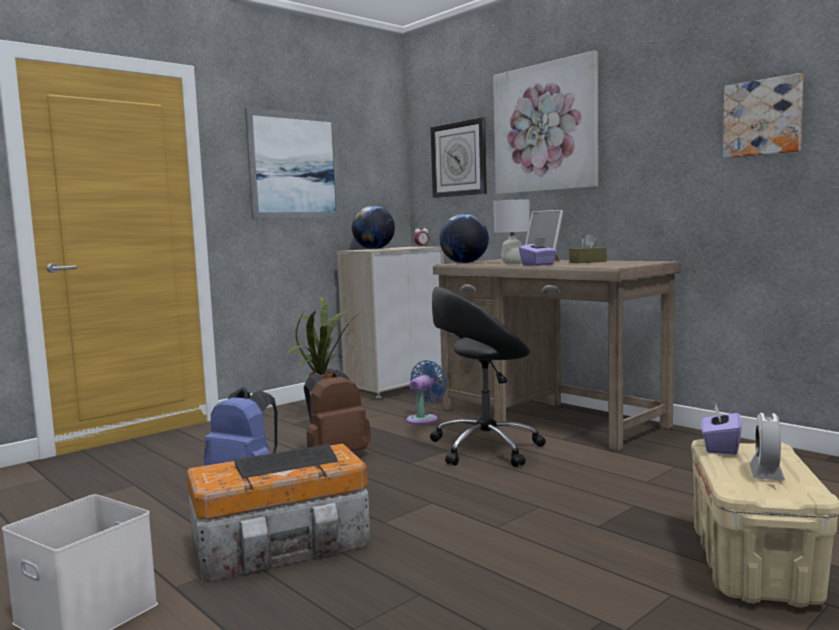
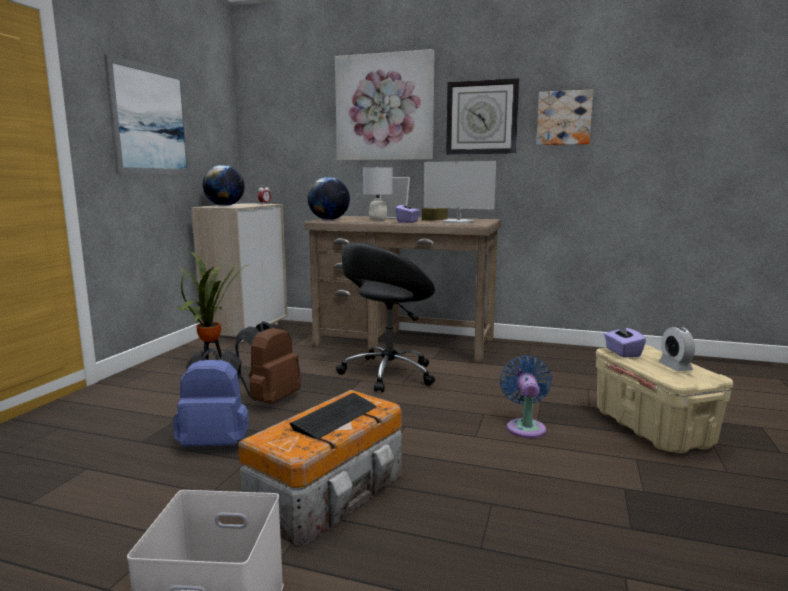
camera: 30 degrees left, 5 degrees up
blue fan [406,360,447,425] -> blue fan moved to [500,356,552,438]
wall clock [430,118,487,198] -> wall clock moved to [446,78,519,154]
none -> monitor [424,161,496,223]

